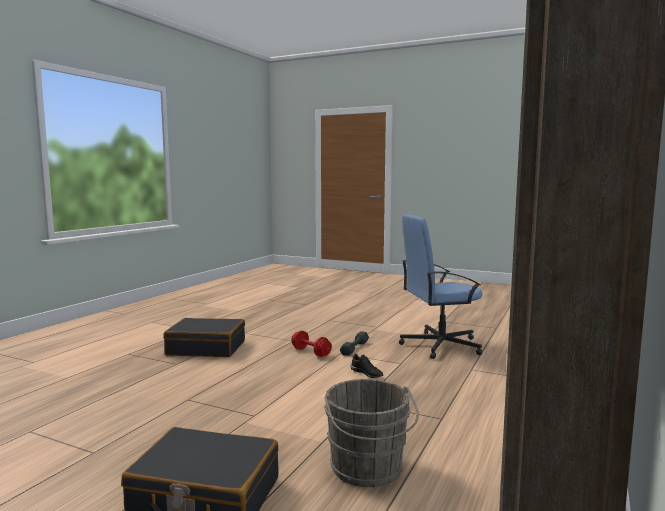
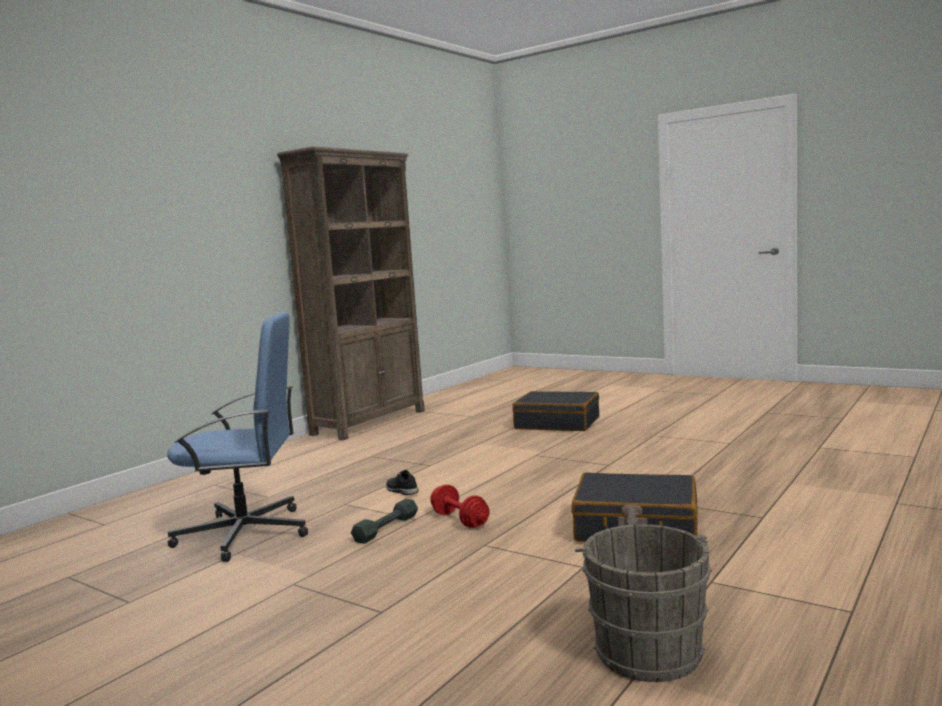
camera: 170 degrees left, 0 degrees up
grey bucket [324,379,419,487] -> grey bucket moved to [575,524,712,682]

